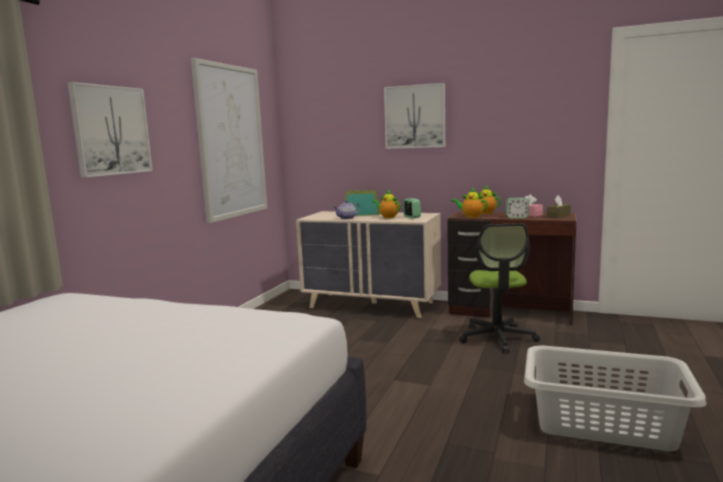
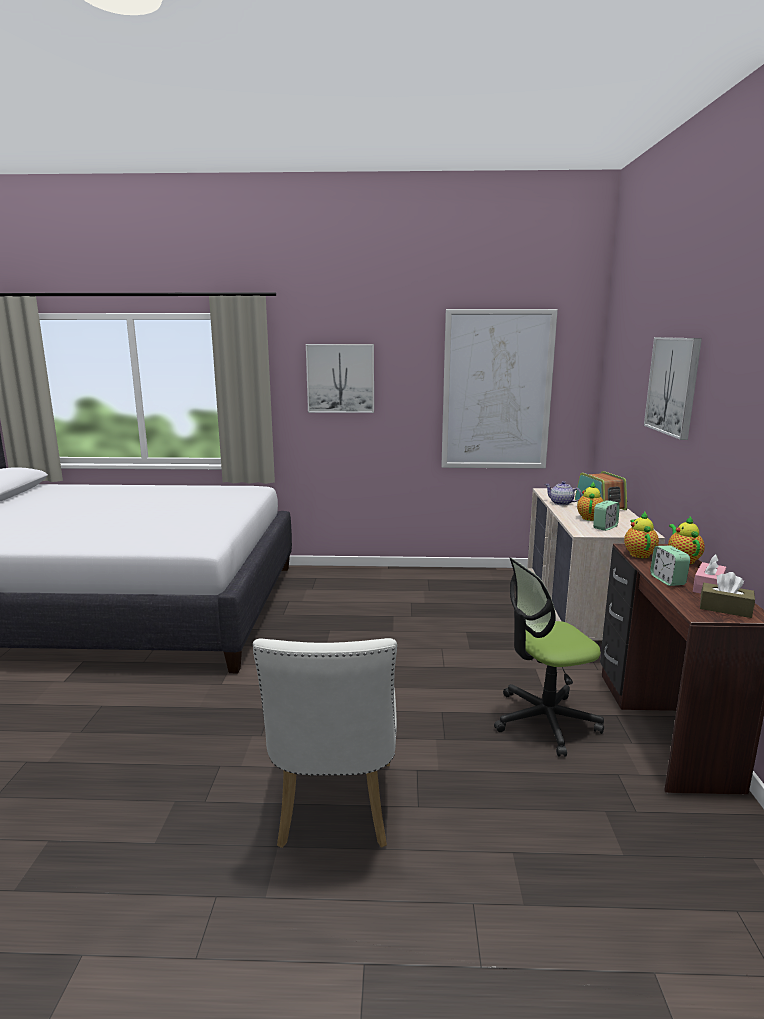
camera: 70 degrees right, 5 degrees up
grey laundry basket [524,345,707,451] -> white chair [253,638,397,848]

